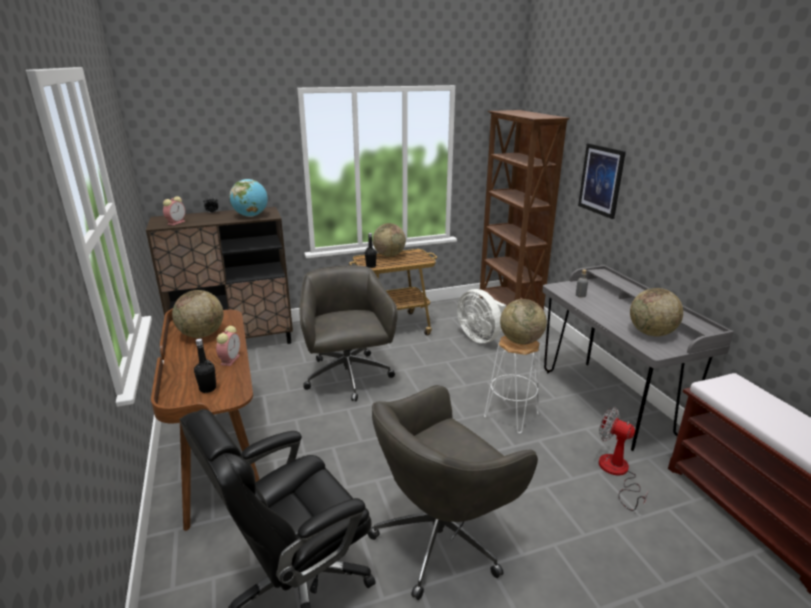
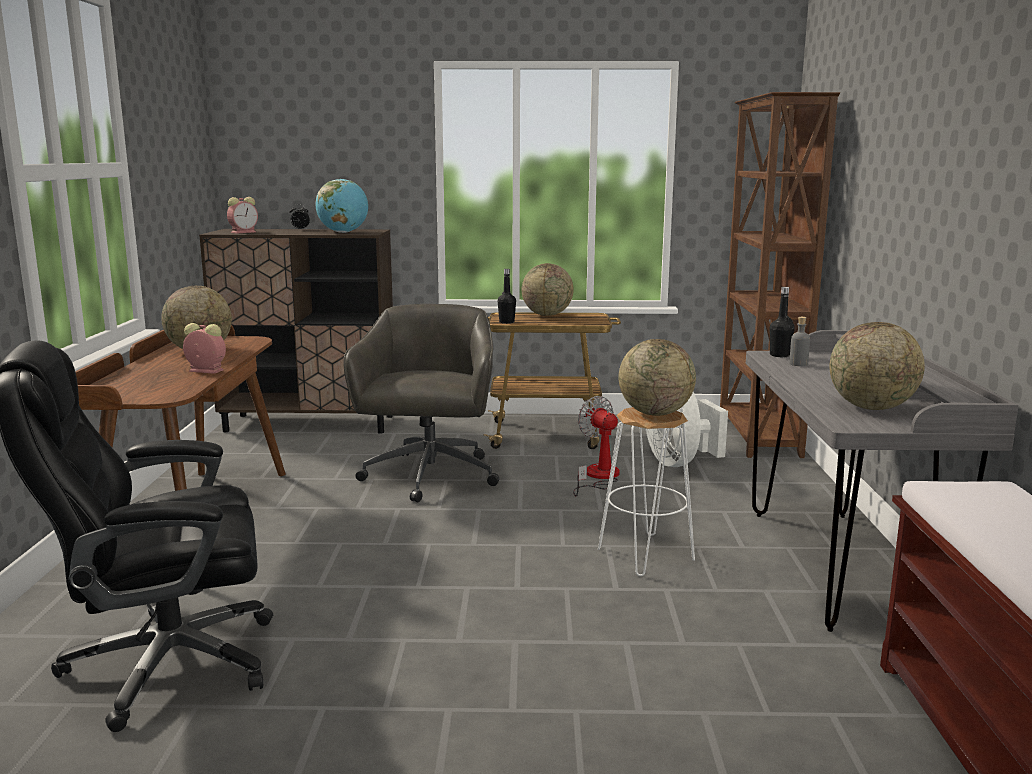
camera: 20 degrees right, 10 degrees down
black bottle [194,339,216,393] -> black bottle moved to [770,287,795,357]
alarm clock [216,326,240,366] -> alarm clock turned 105 degrees counterclockwise [183,323,226,374]
grey office chair [367,385,538,600] -> none
picture [578,143,626,219] -> none
fan [599,407,649,511] -> fan moved to [573,396,620,496]

